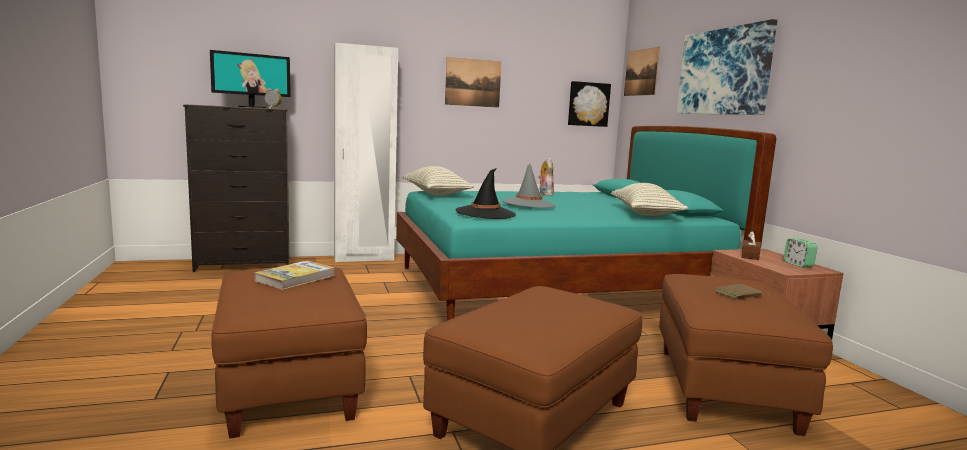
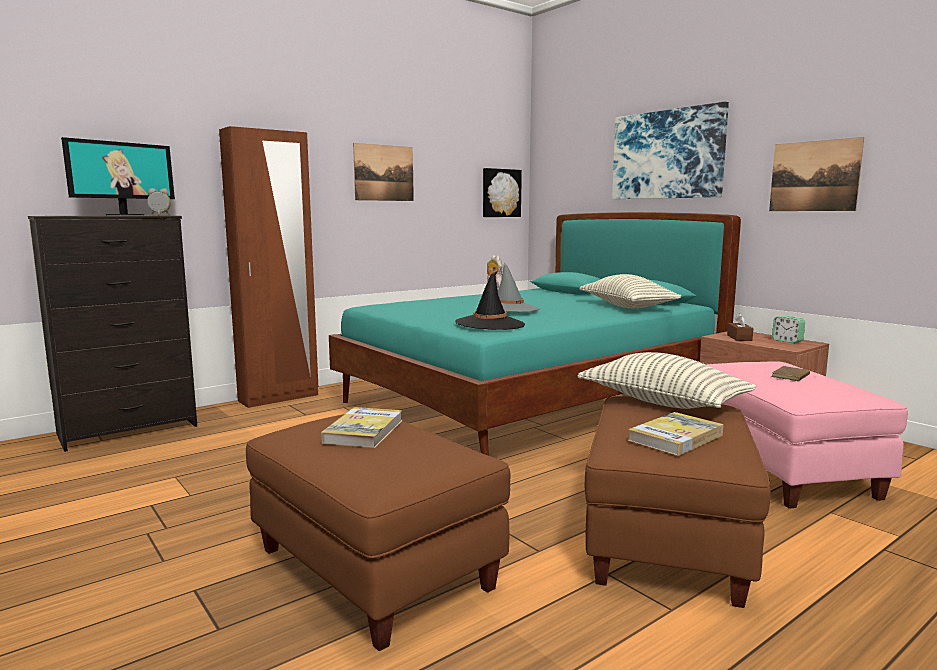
camera: 20 degrees left, 0 degrees up
white wardrobe [334,43,398,262] -> brown wardrobe [219,126,318,408]
pillow [402,166,474,195] -> pillow moved to [577,352,756,409]
picture [624,47,660,96] -> picture moved to [769,137,864,211]
brown ottoman [659,274,833,436] -> pink ottoman [707,361,908,509]
none -> book [628,412,724,456]

